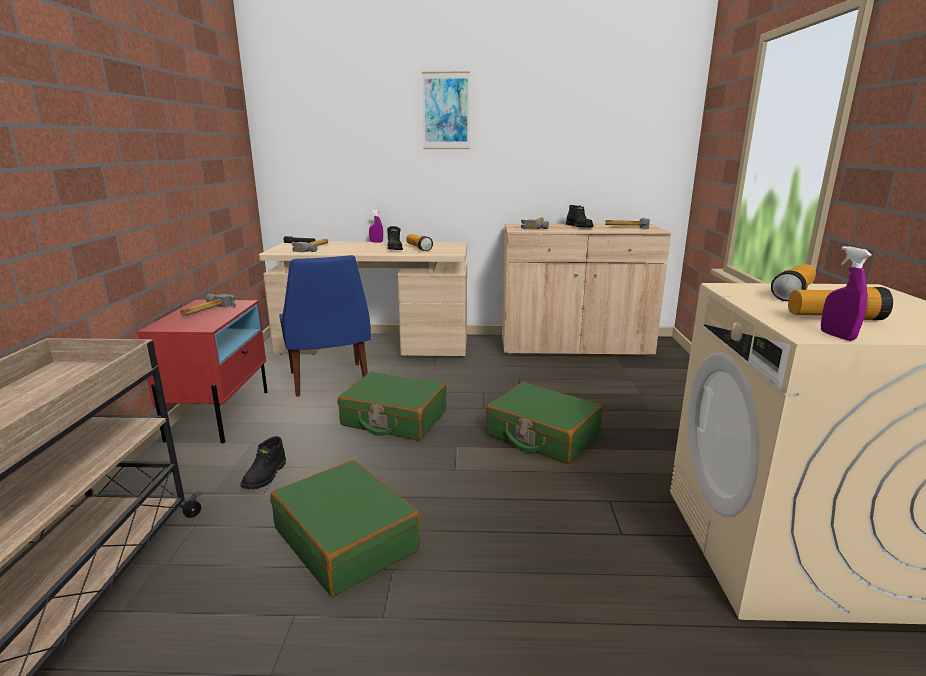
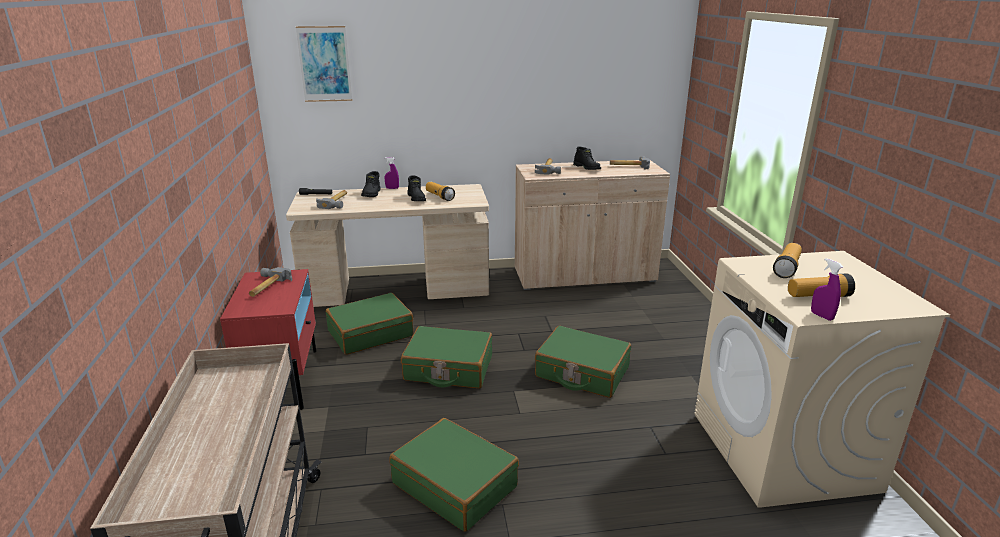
camera: 10 degrees left, 5 degrees up
black boot [241,436,286,489] -> black boot moved to [361,171,381,197]
blue chair [279,255,371,397] -> green suitcase [326,293,414,355]
picture [422,72,470,149] -> picture moved to [296,26,352,102]

